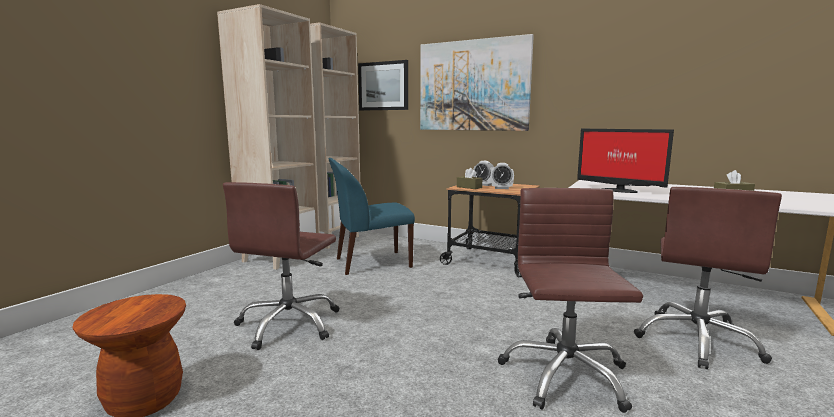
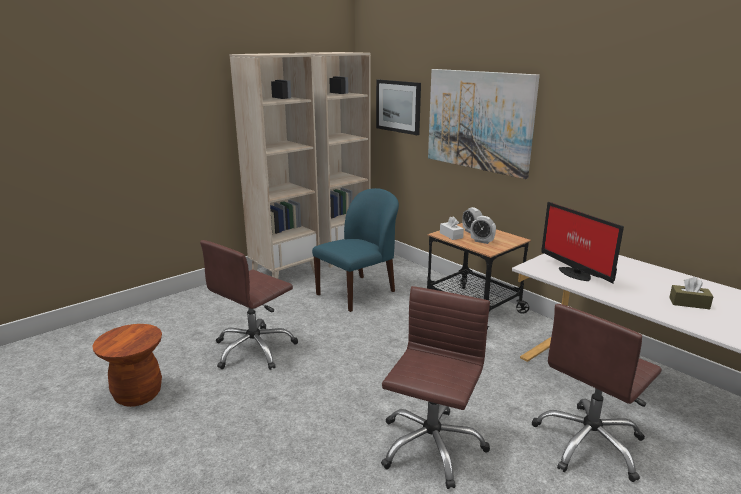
camera: 20 degrees right, 10 degrees up
blue chair [328,158,415,275] -> blue chair turned 135 degrees clockwise [312,188,399,312]
brown tissue box [457,168,482,189] -> white tissue box [440,217,464,240]

